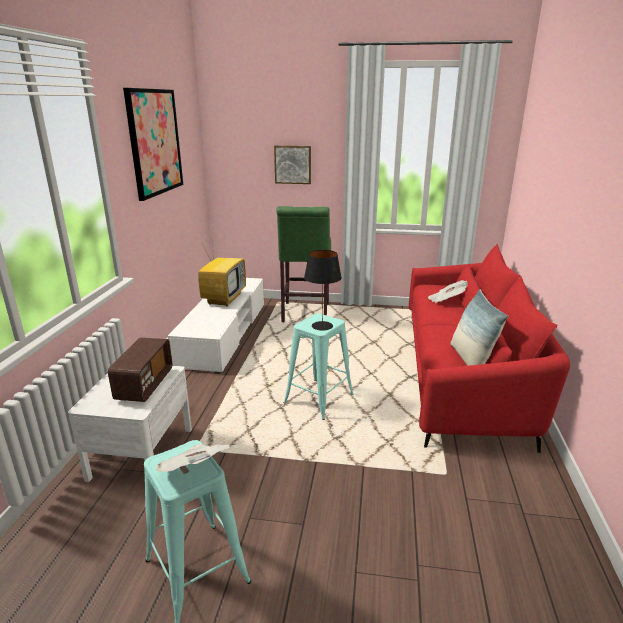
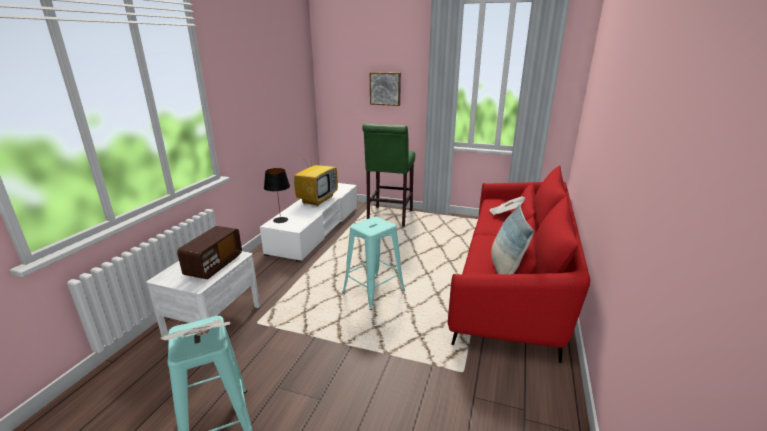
camera: 10 degrees right, 0 degrees up
picture [123,88,183,201] -> none
black table lamp [304,250,342,331] -> black table lamp moved to [264,168,290,223]

